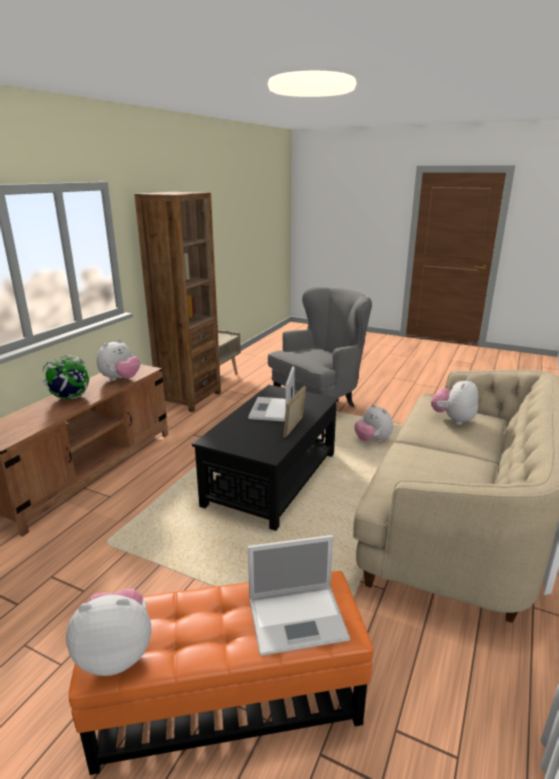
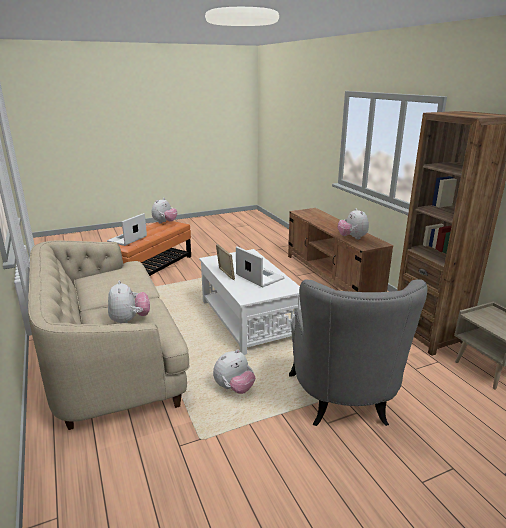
camera: 130 degrees right, 0 degrees up
globe [42,355,90,399] -> none
black coffee table [192,385,339,531] -> white coffee table [199,249,301,355]
plush toy [354,404,393,442] -> plush toy turned 135 degrees clockwise [213,349,255,394]

